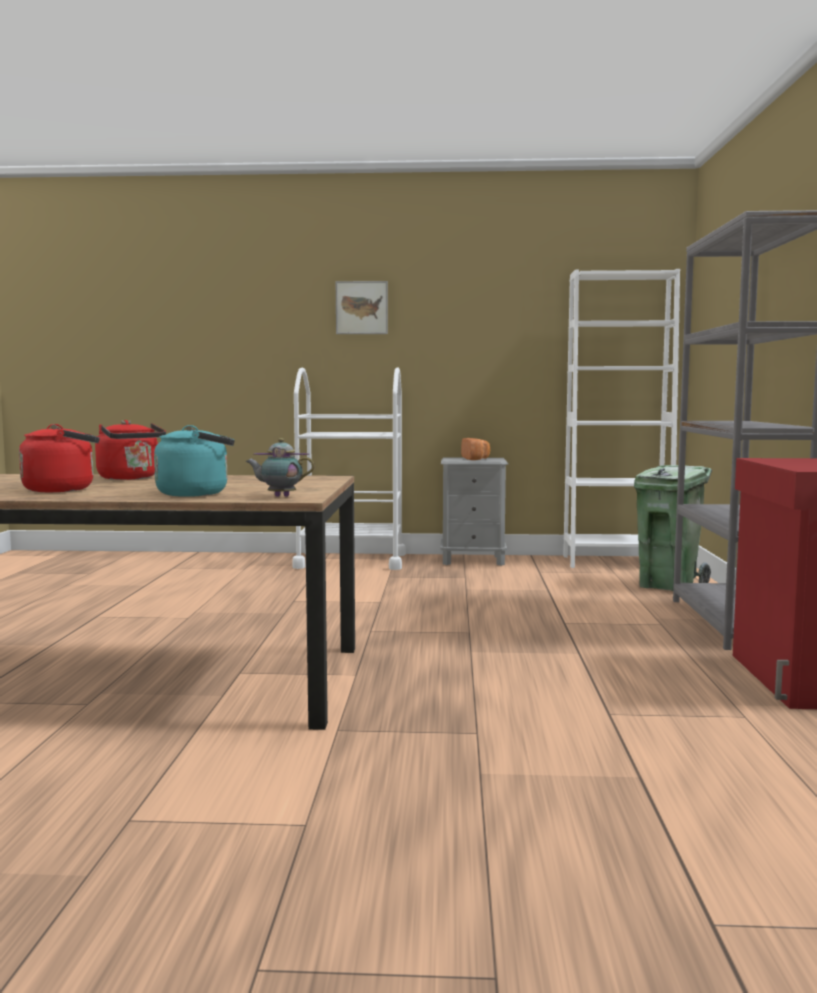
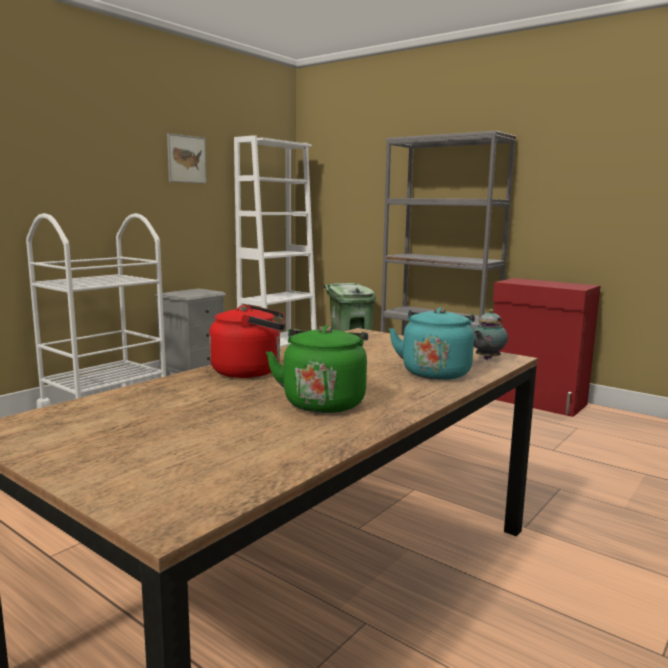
camera: 55 degrees left, 5 degrees up
red kettle [19,424,100,492] -> green kettle [266,325,368,413]
picture [336,281,388,334] -> picture moved to [167,133,206,184]
bread [461,438,490,460] -> none

